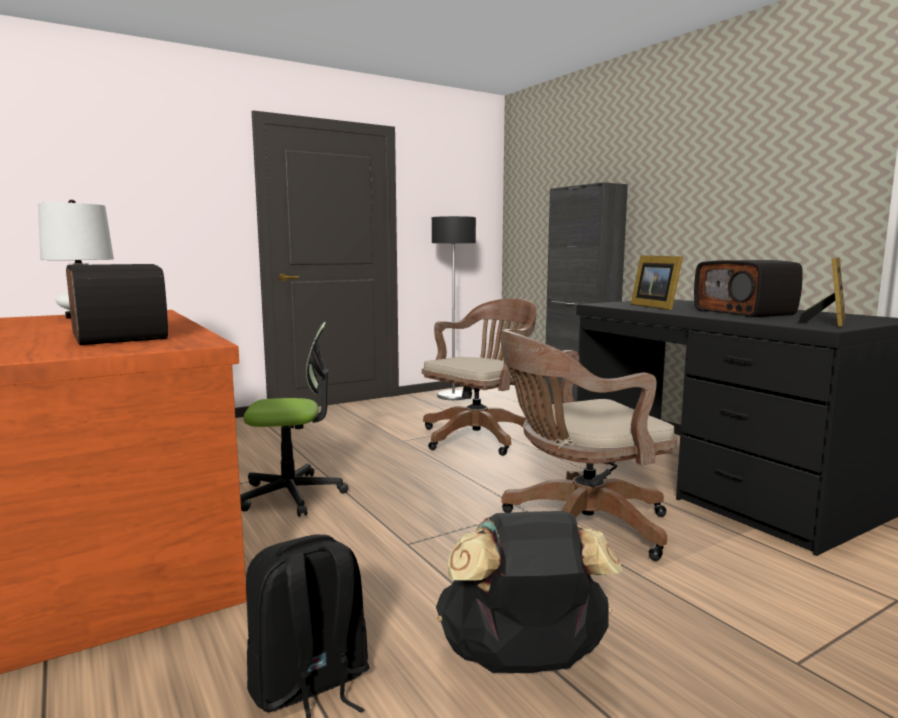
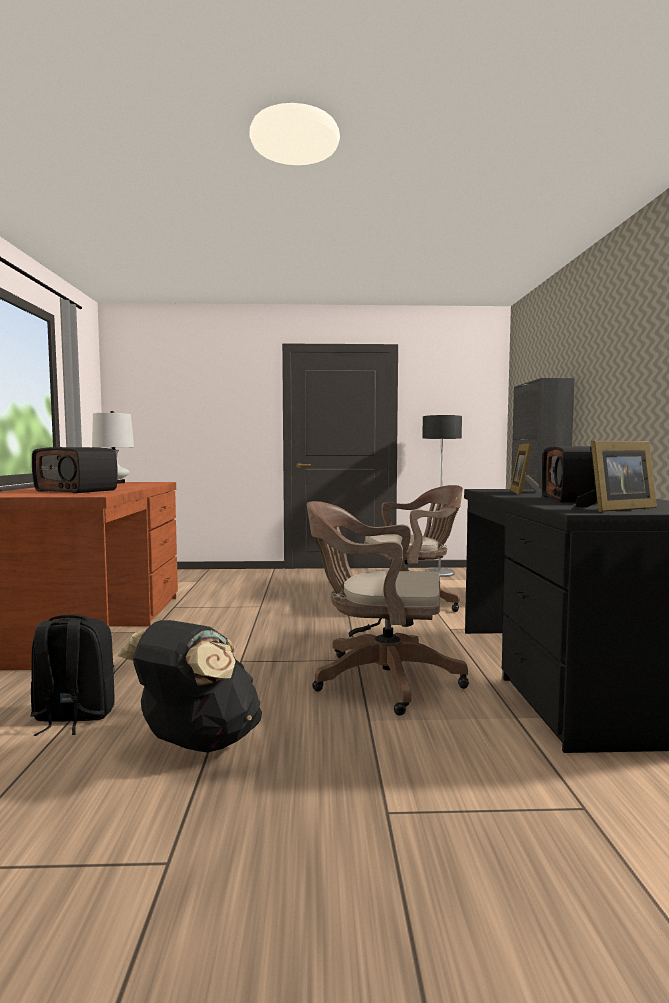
camera: 30 degrees right, 5 degrees down
radio [66,264,168,345] -> radio turned 120 degrees clockwise [32,447,118,493]
office chair [240,321,348,517] -> none

